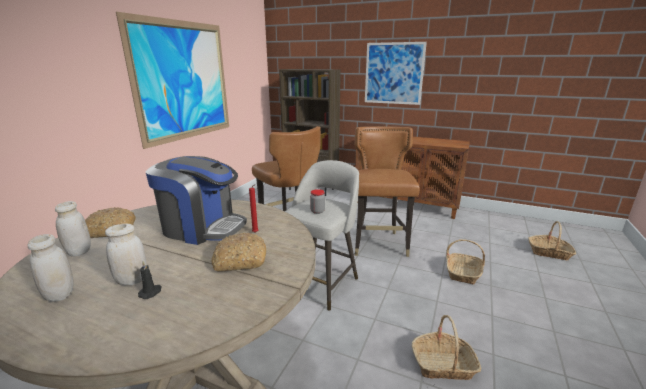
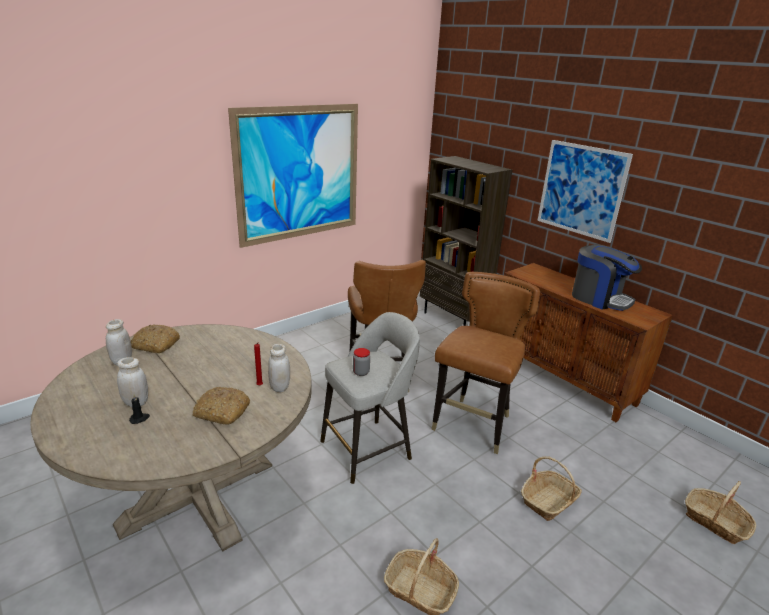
camera: 25 degrees right, 5 degrees up
white jar [27,234,74,302] -> white jar moved to [268,344,290,392]
coffee machine [146,156,247,245] -> coffee machine moved to [572,245,642,311]

